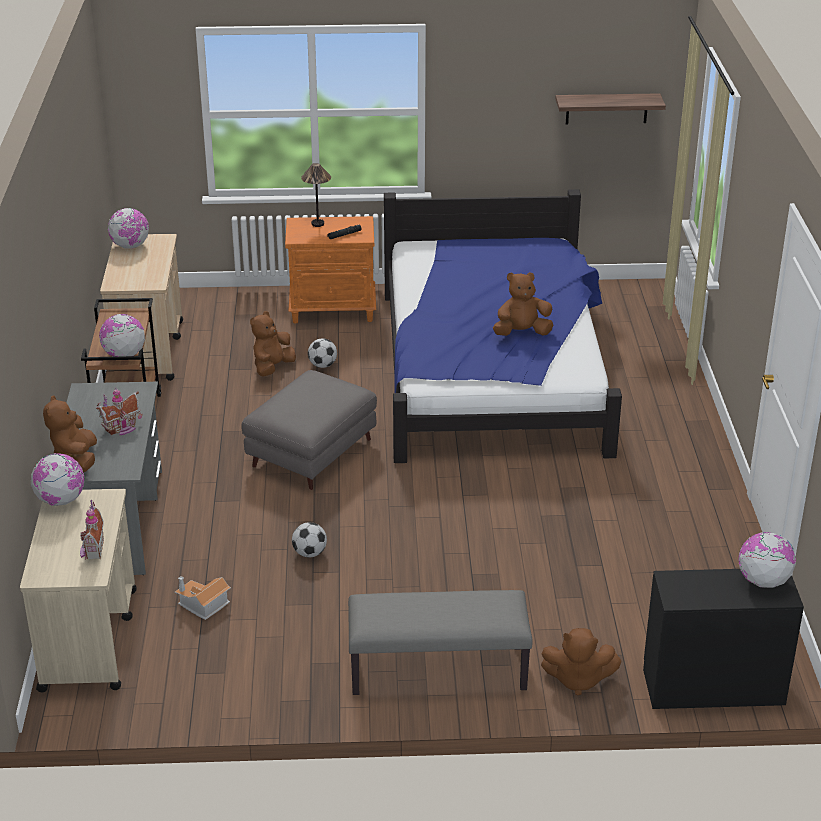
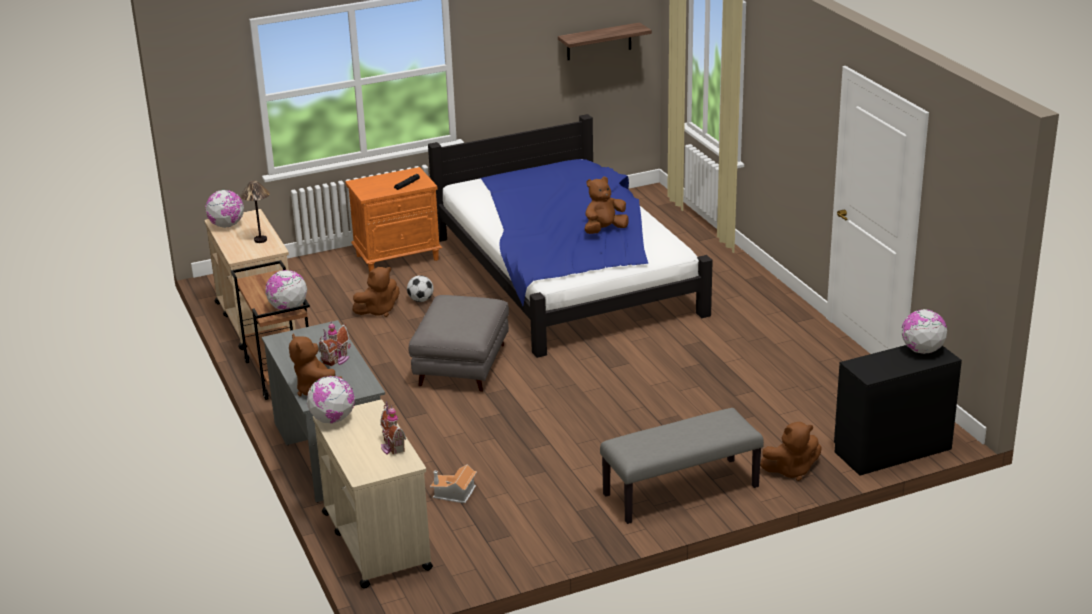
camera: 20 degrees left, 5 degrees down
brown plush toy [250,311,296,377] -> brown plush toy turned 135 degrees counterclockwise [352,267,399,317]
football [292,522,327,557] -> none
table lamp [301,163,331,227] -> table lamp moved to [240,180,270,243]

